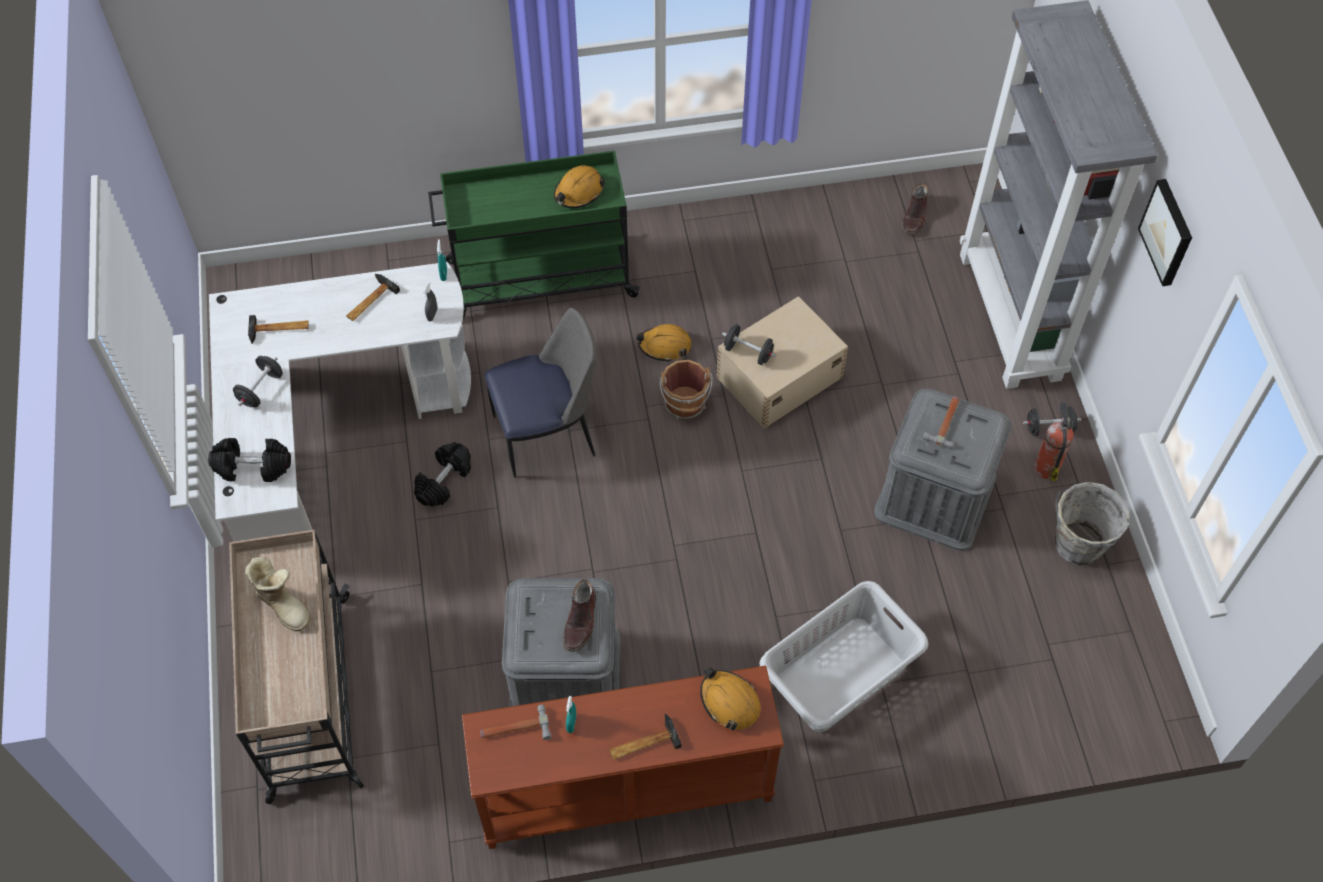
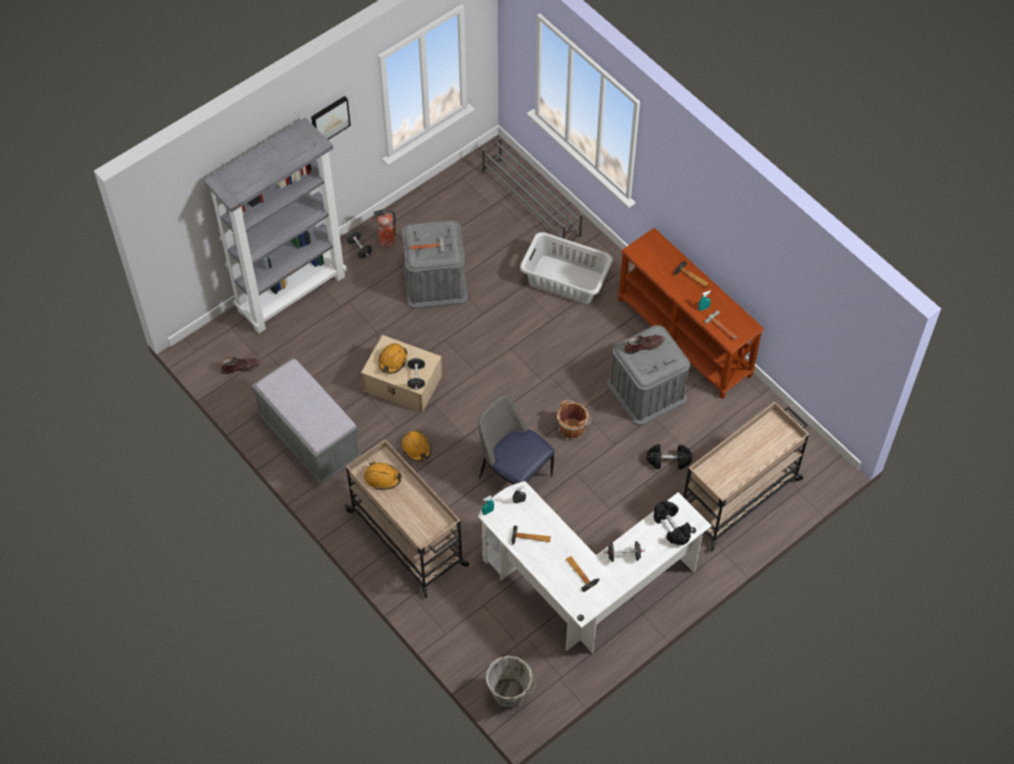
camera: 120 degrees left, 0 degrees up
boot [245,557,310,631] -> none
black dumbbell [414,442,471,507] -> black dumbbell moved to [647,444,692,469]
green cart [428,151,640,318] -> beige cart [344,439,469,598]
brown bucket [659,360,713,420] -> brown bucket moved to [556,400,591,440]
orange hard hat [700,667,761,731] -> orange hard hat moved to [378,343,408,374]
grey bucket [1055,482,1130,566] -> grey bucket moved to [486,656,537,709]
none -> grey bench [251,358,361,484]
none -> grey shoe rack [482,137,582,249]

